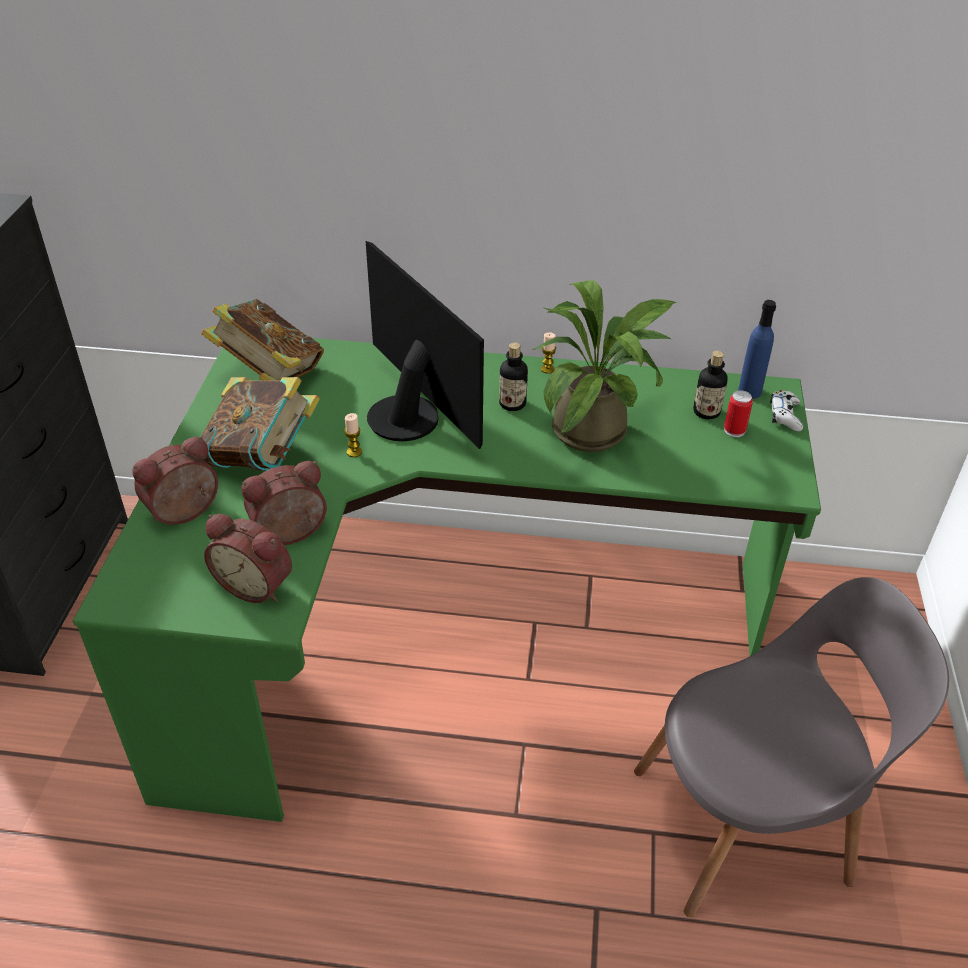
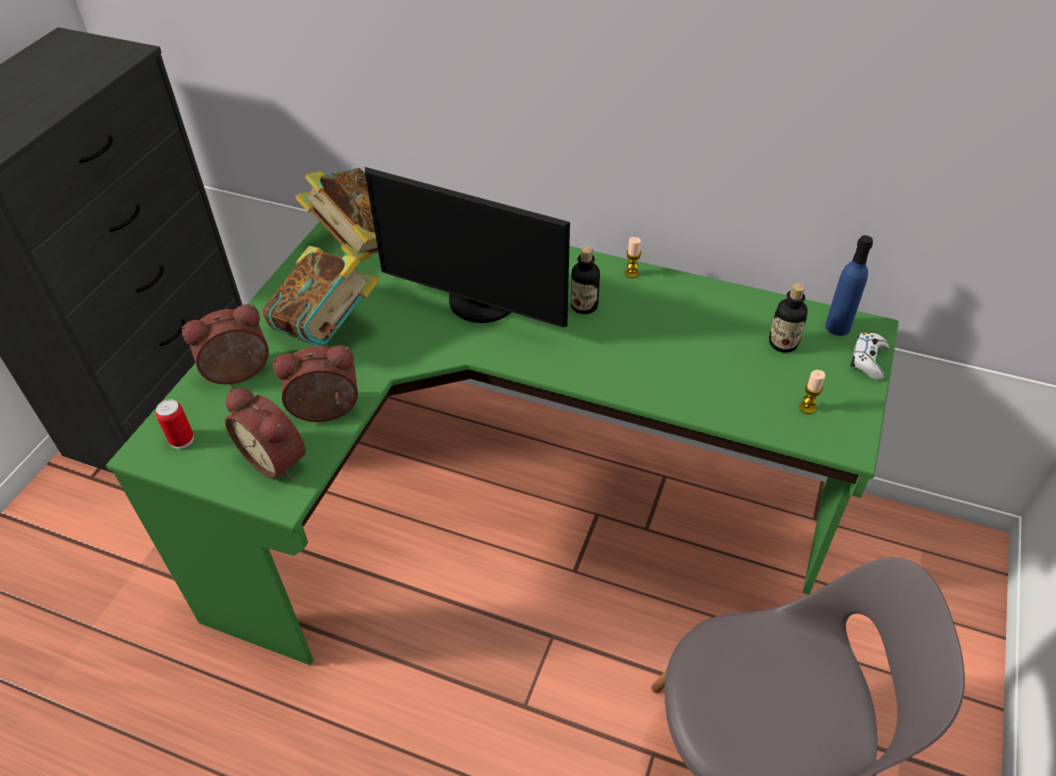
camera: 15 degrees right, 5 degrees up
candle [344,413,362,457] -> candle moved to [799,370,825,414]
monitor [366,241,484,449] -> monitor turned 135 degrees clockwise [365,167,570,327]
potted plant [532,280,677,452] -> none
can [724,390,753,437] -> can moved to [155,399,194,449]

